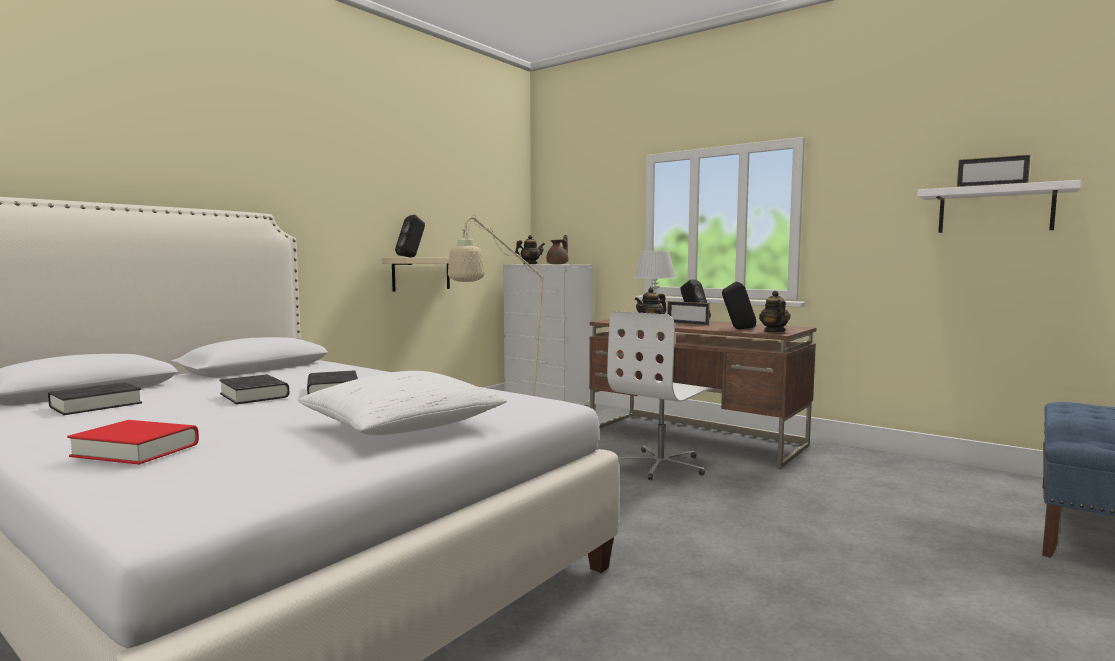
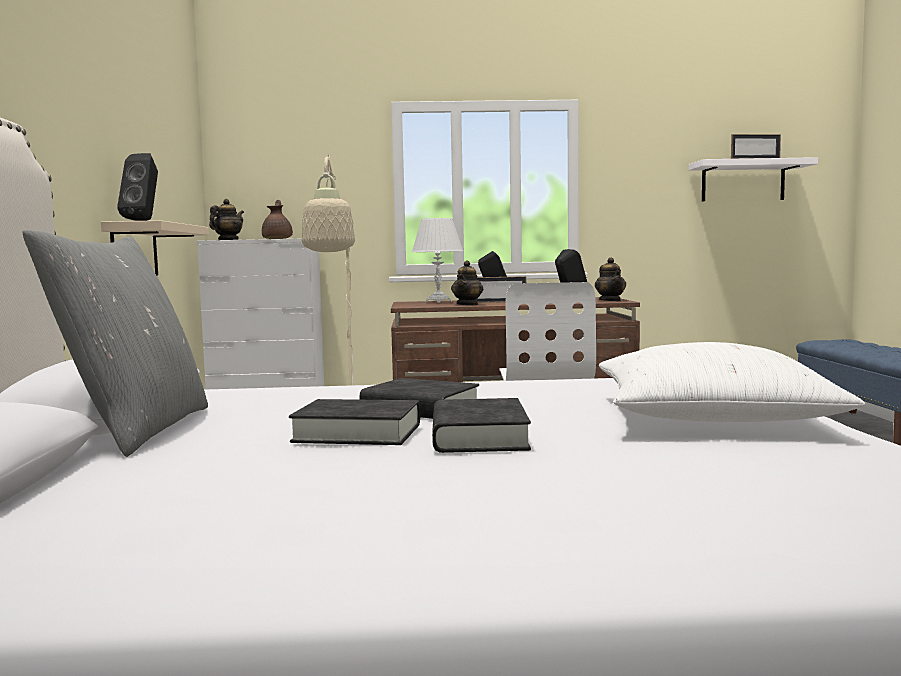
camera: 40 degrees left, 0 degrees up
black book [48,382,142,415] -> black book moved to [432,398,531,453]
red book [67,420,199,465] -> none
teapot [759,291,790,332] -> teapot turned 150 degrees counterclockwise [595,257,626,301]
none -> grey pillow [23,230,208,457]

